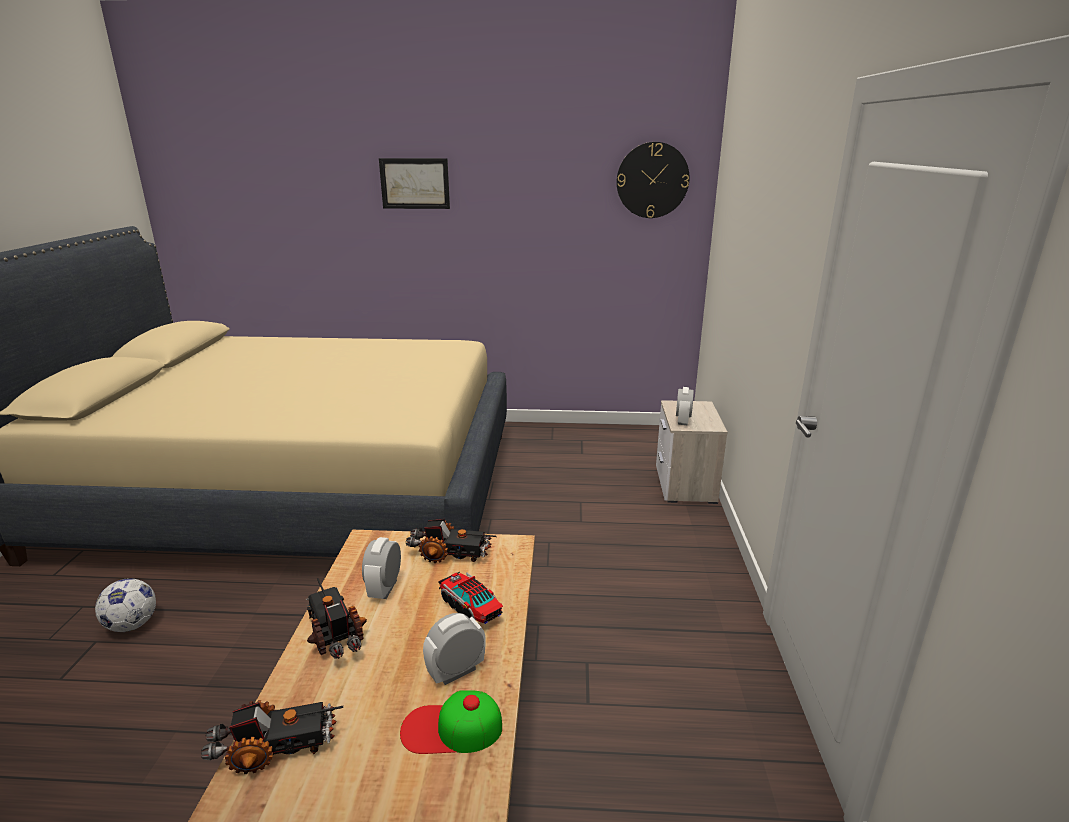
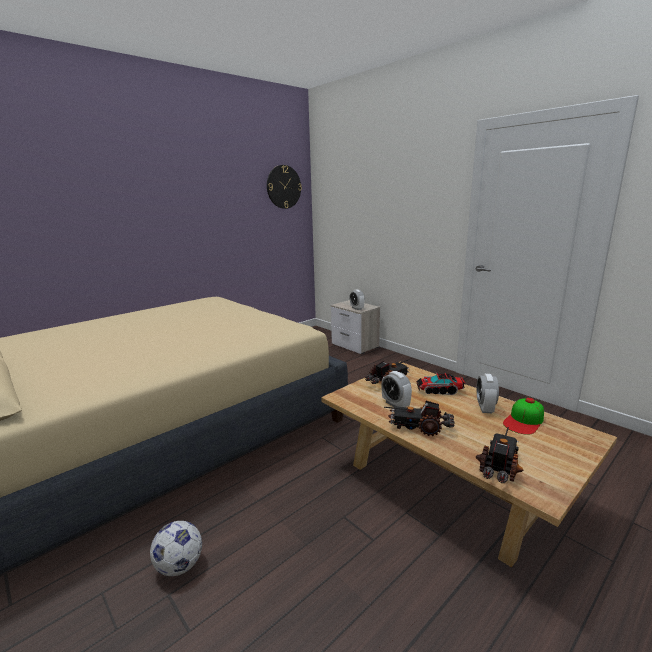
camera: 45 degrees left, 5 degrees down
picture [379,158,450,209] -> none

